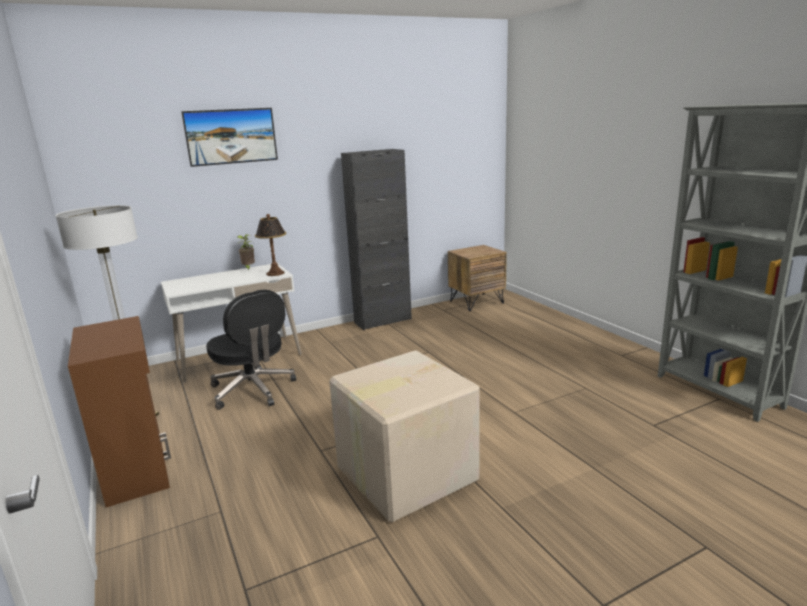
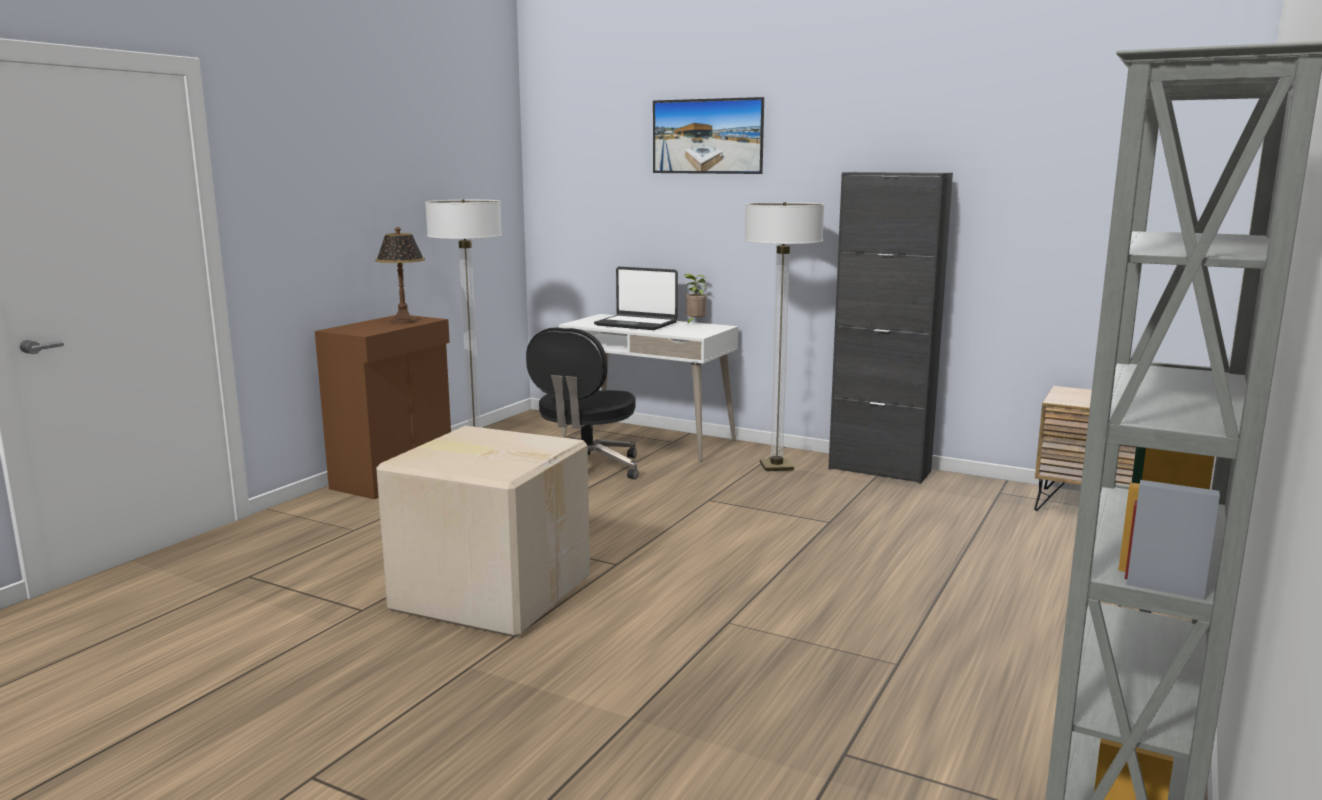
camera: 55 degrees right, 5 degrees down
table lamp [255,214,286,276] -> table lamp moved to [375,227,425,324]
none -> laptop [594,267,678,330]
none -> floor lamp [744,202,825,471]

